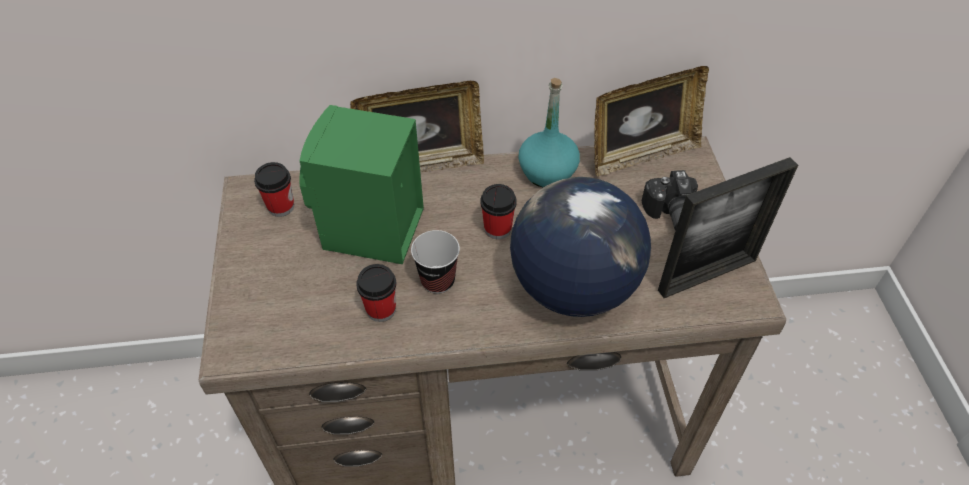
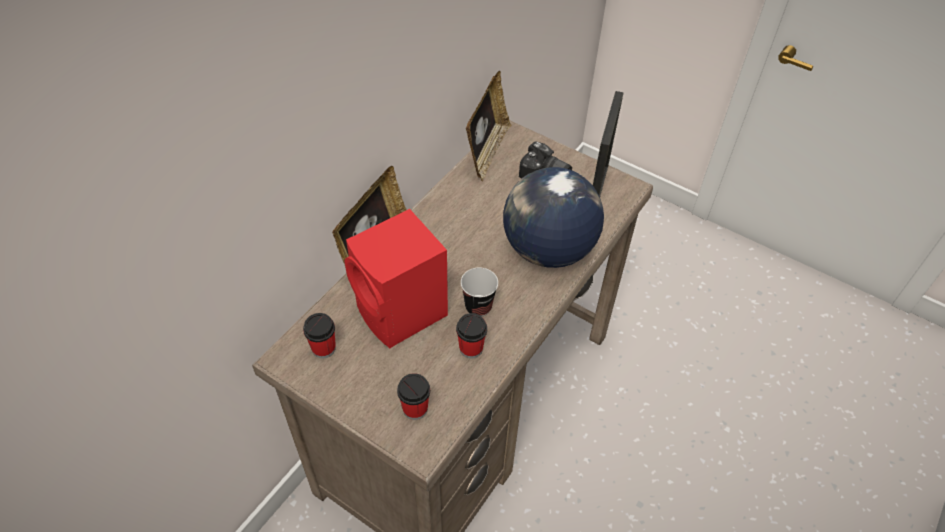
camera: 50 degrees left, 0 degrees up
green speaker [300,105,424,264] -> red speaker [344,209,448,348]
cup [480,184,517,239] -> cup moved to [397,373,430,420]
turquoise bottle [518,78,580,187] -> none

